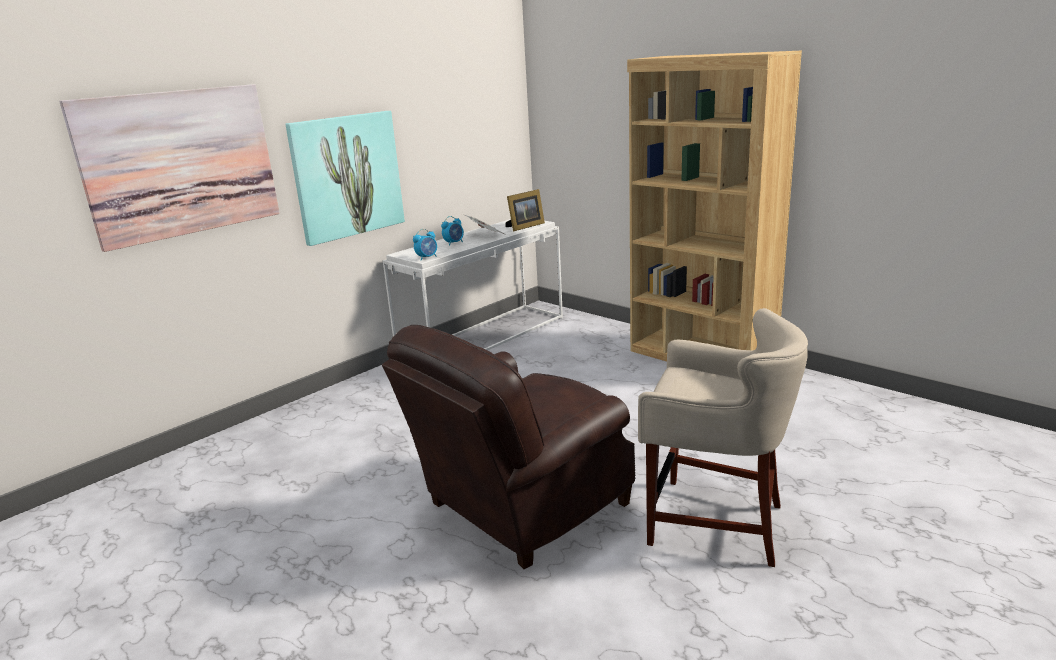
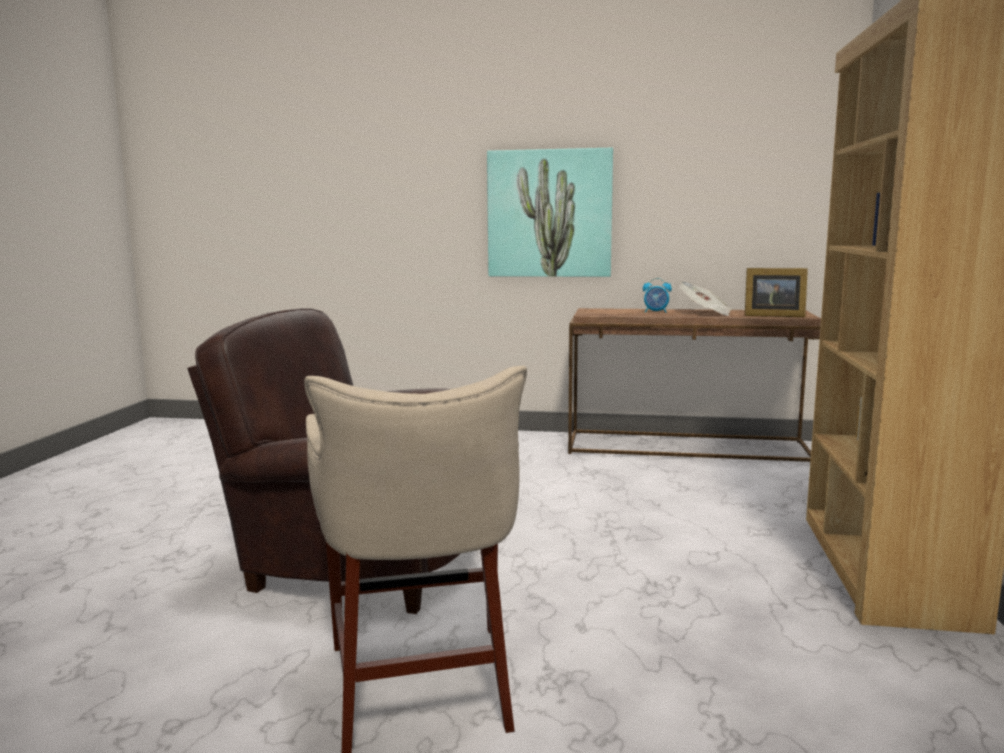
camera: 55 degrees right, 10 degrees down
picture [59,84,280,252] -> none
white console table [383,219,563,350] -> brown console table [568,308,821,462]
alarm clock [413,229,437,260] -> none

